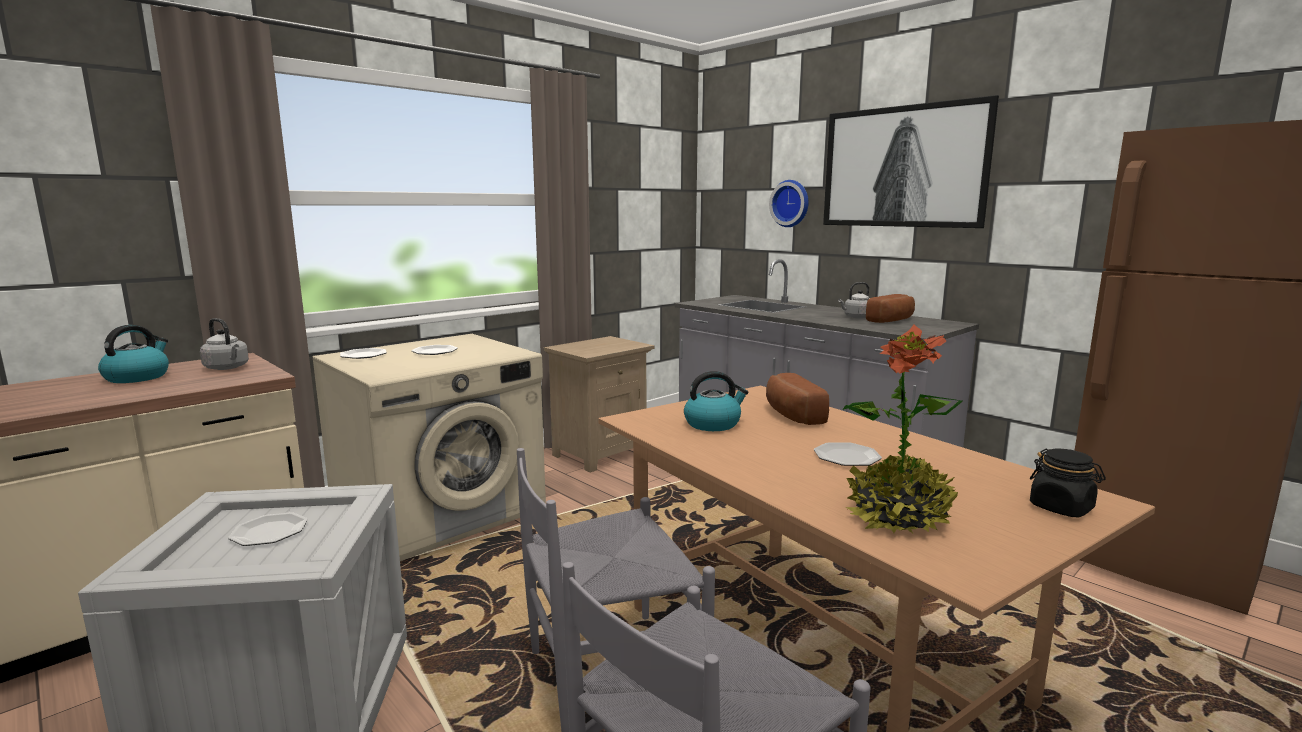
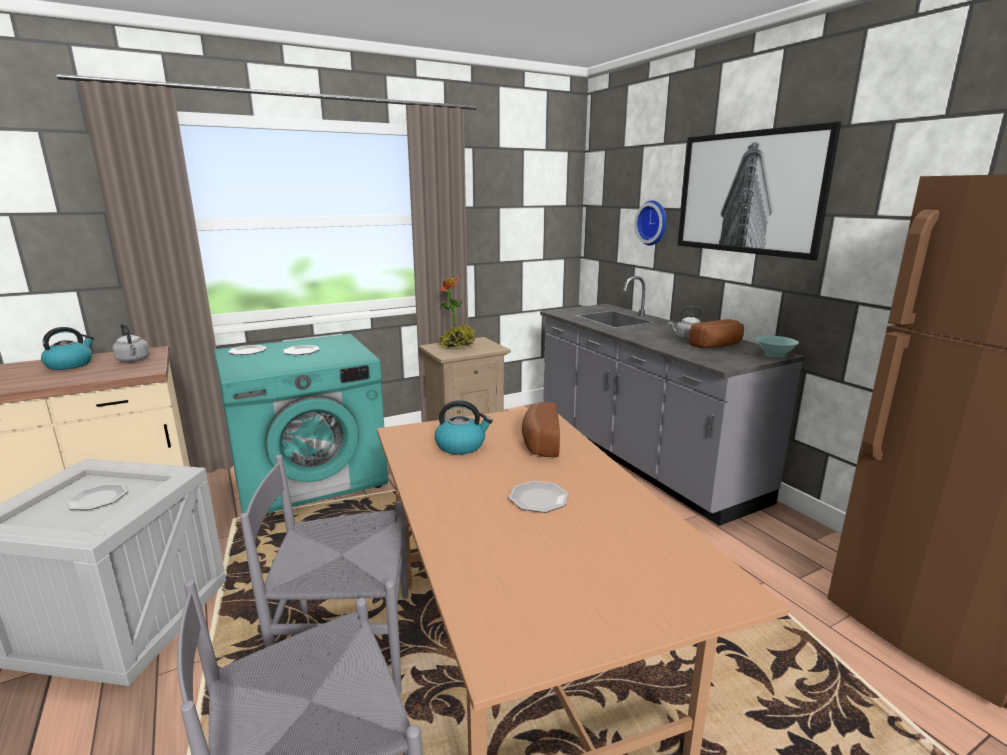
camera: 15 degrees right, 5 degrees up
beige washing machine [313,334,546,561] -> turquoise washing machine [214,334,388,513]
potted plant [842,325,963,533] -> potted plant moved to [437,276,475,348]
black jar [1030,448,1106,518] -> none
none -> turquoise bowl [756,336,799,357]

